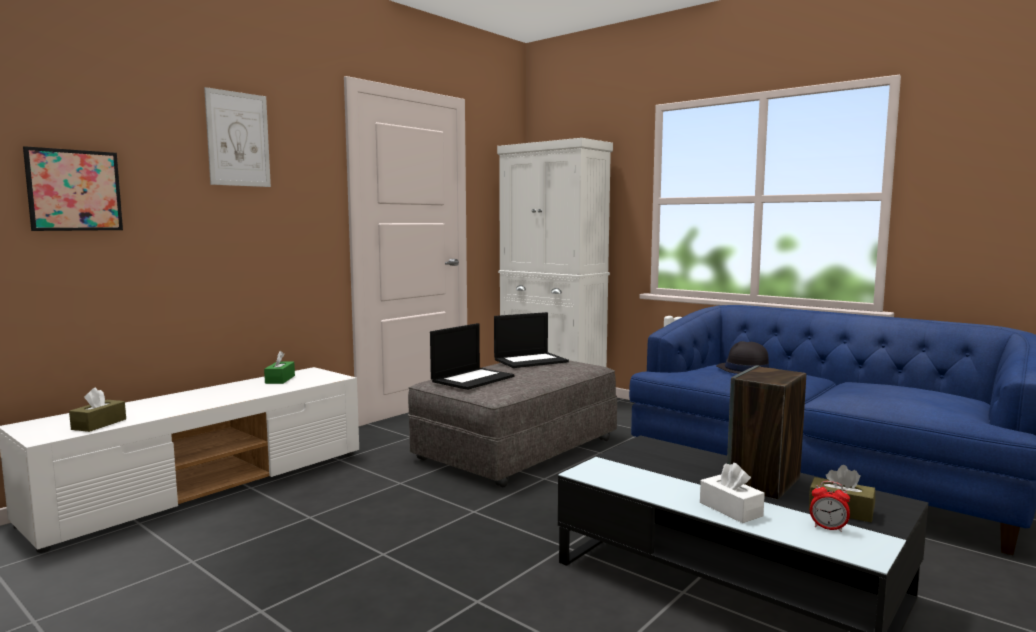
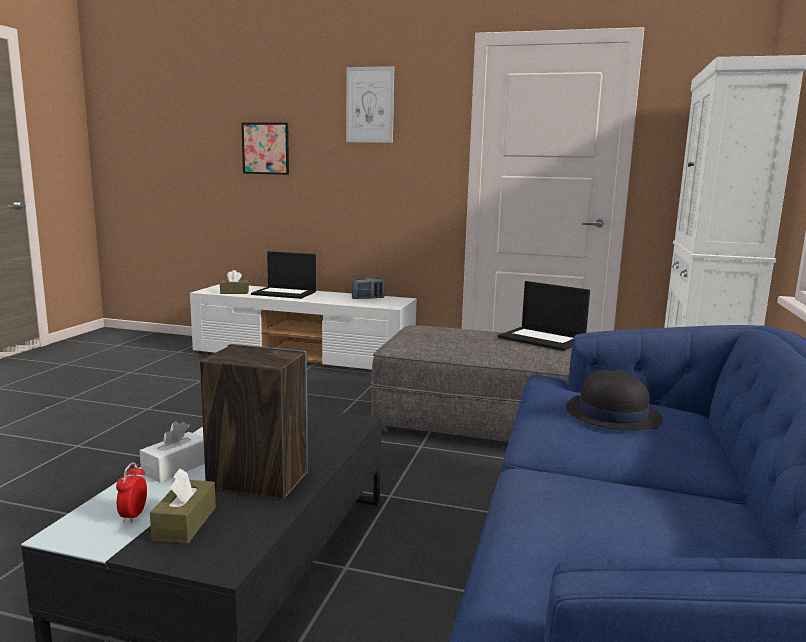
camera: 65 degrees right, 5 degrees up
green tissue box [264,351,295,384] -> radio [351,276,385,299]
laptop [430,323,515,390] -> laptop moved to [251,251,316,299]

